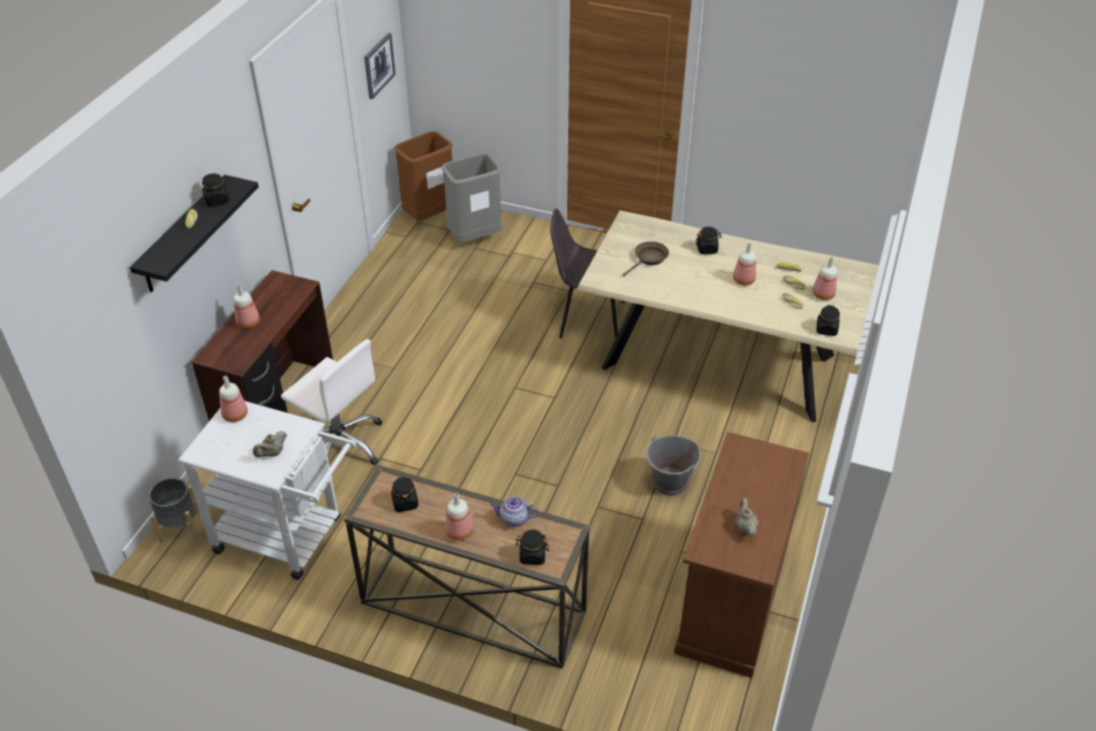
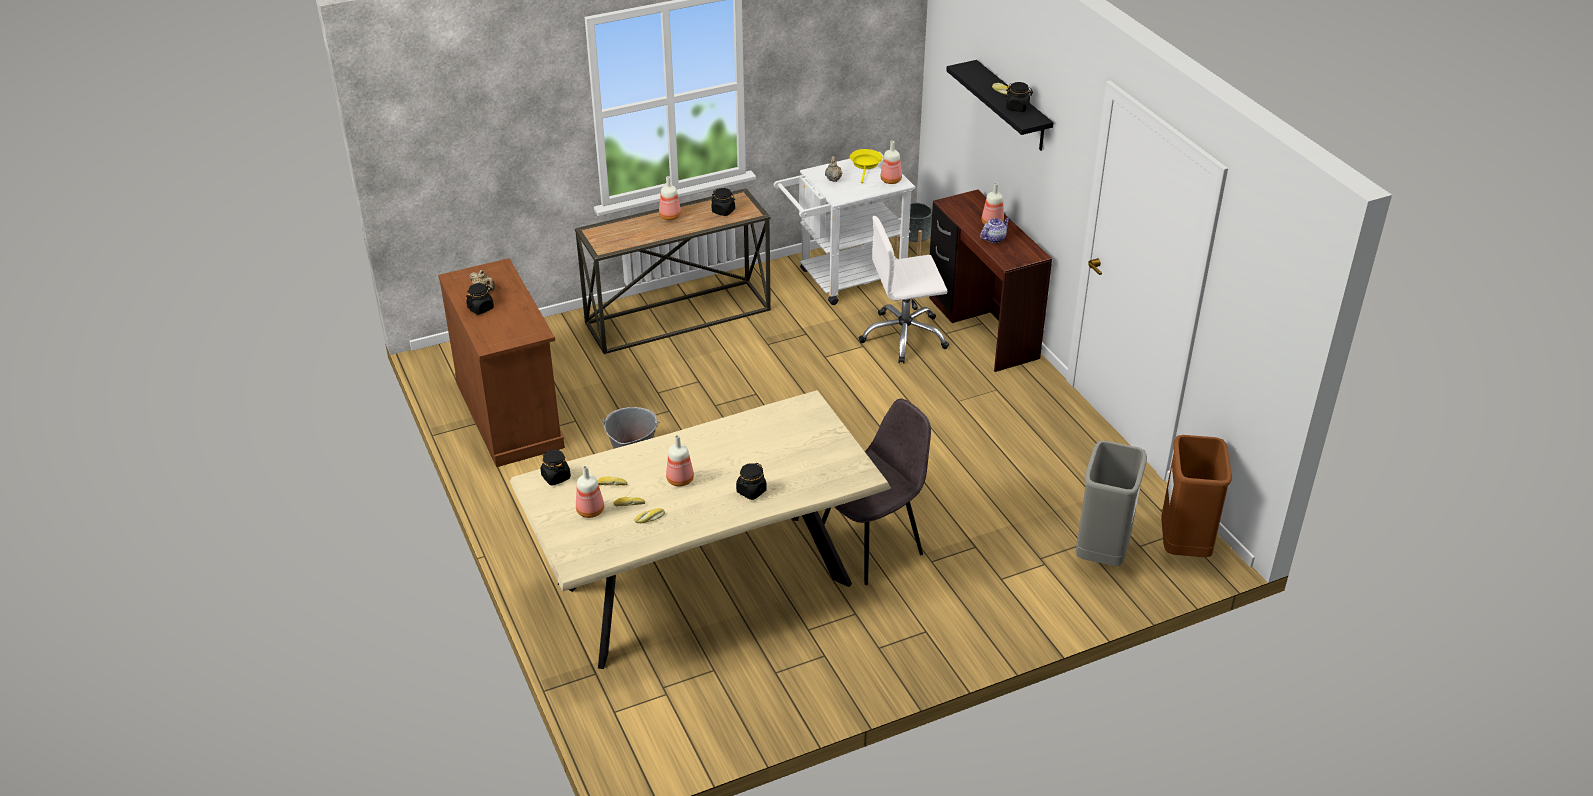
camera: 135 degrees right, 5 degrees down
picture [364,33,396,99] -> none
teapot [490,497,539,527] -> teapot moved to [980,217,1010,243]
black jar [515,530,549,565] -> black jar moved to [466,283,494,315]
brown frying pan [623,241,669,276] -> none
none -> yellow frying pan [850,149,882,183]

